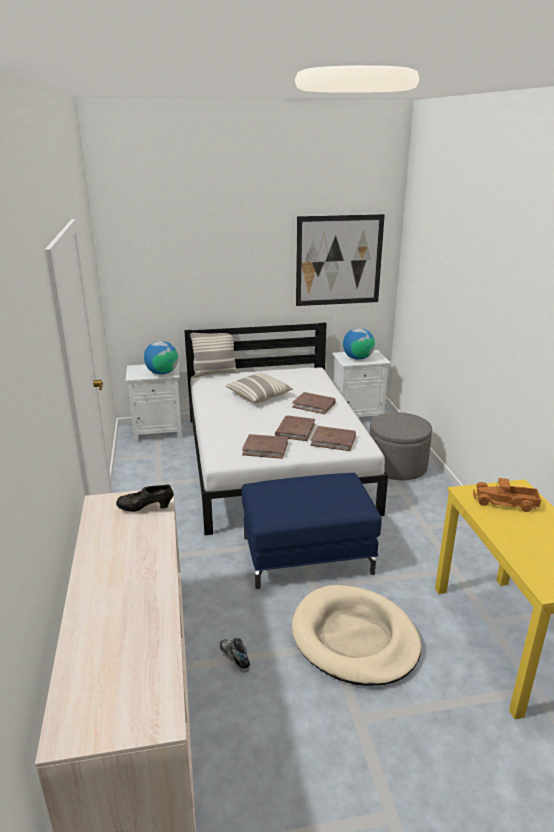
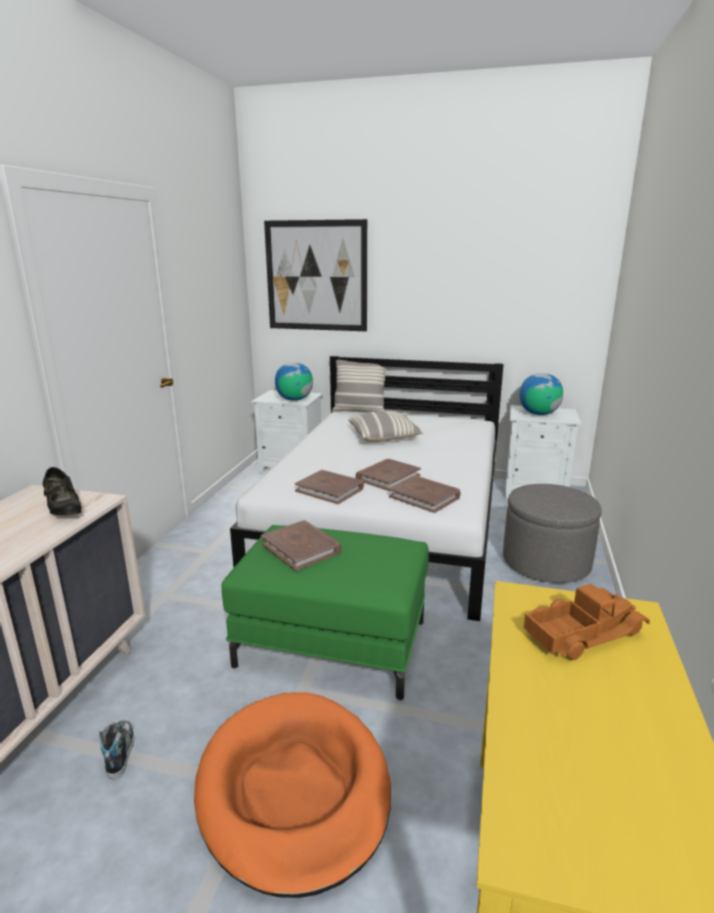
camera: 25 degrees right, 5 degrees down
black shoe [116,484,174,512] -> black shoe turned 150 degrees counterclockwise [43,467,82,515]
blue ottoman [241,473,381,589] -> green ottoman [222,525,429,700]
brown book [292,392,336,414] -> brown book moved to [261,520,341,571]
beige dog bed [292,585,422,686] -> orange dog bed [194,692,391,898]
picture [296,214,385,306] -> picture moved to [264,219,367,331]
toy truck [473,478,541,512] -> toy truck turned 120 degrees clockwise [524,584,650,660]

